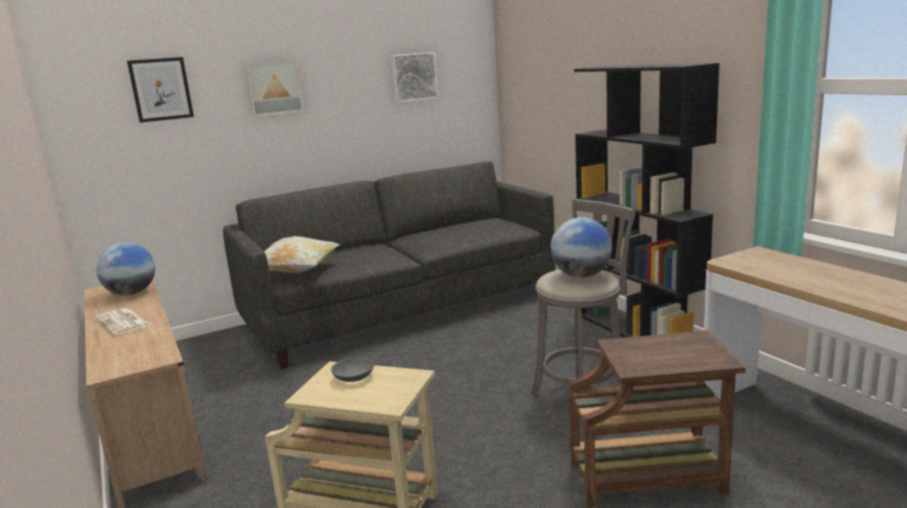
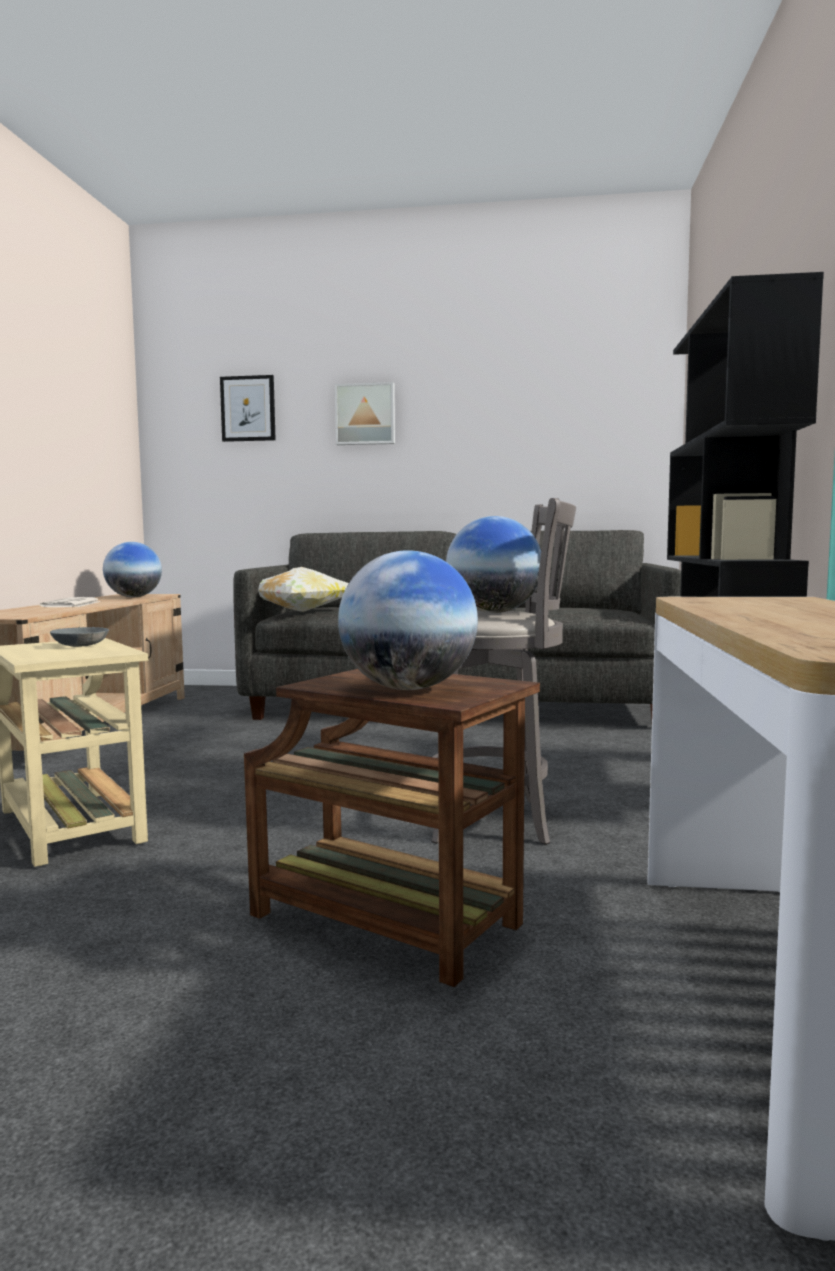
camera: 35 degrees right, 10 degrees down
picture [391,52,438,103] -> none
none -> globe [338,550,478,690]

